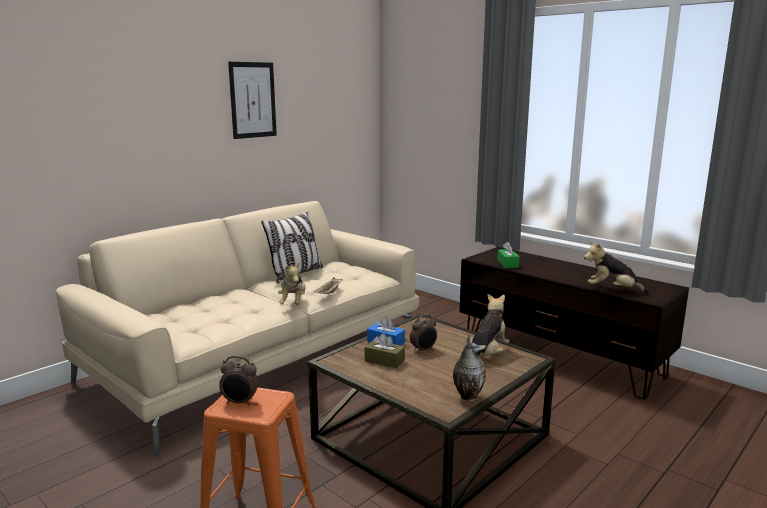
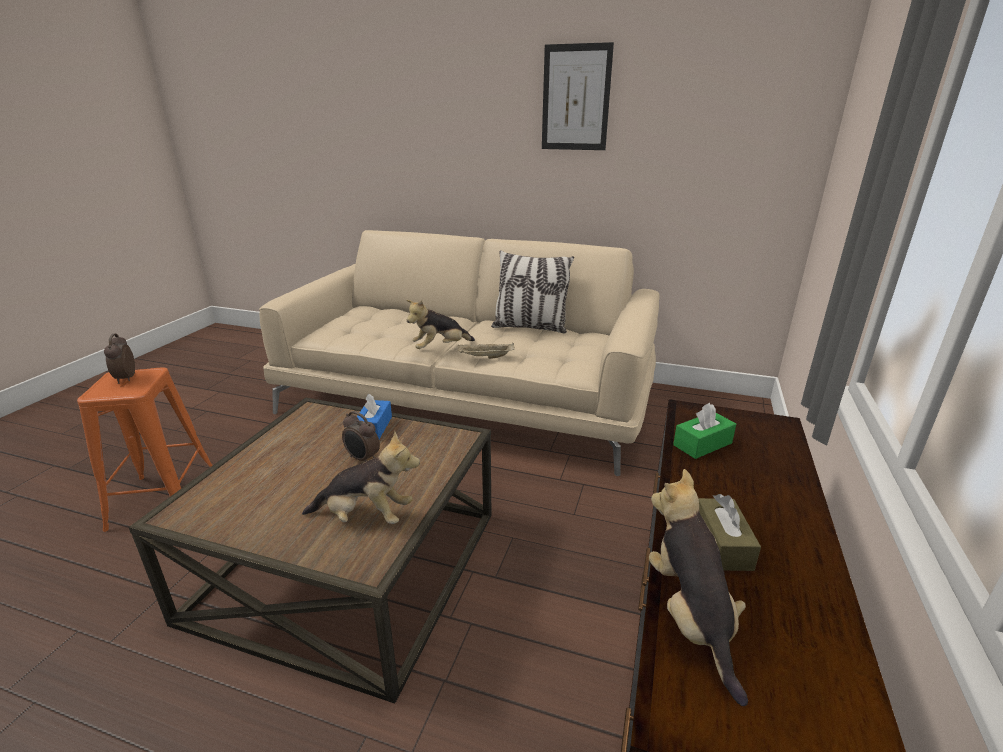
camera: 65 degrees right, 10 degrees up
brown tissue box [365,333,405,368] -> brown tissue box moved to [699,494,761,571]
vase [453,335,486,401] -> none

